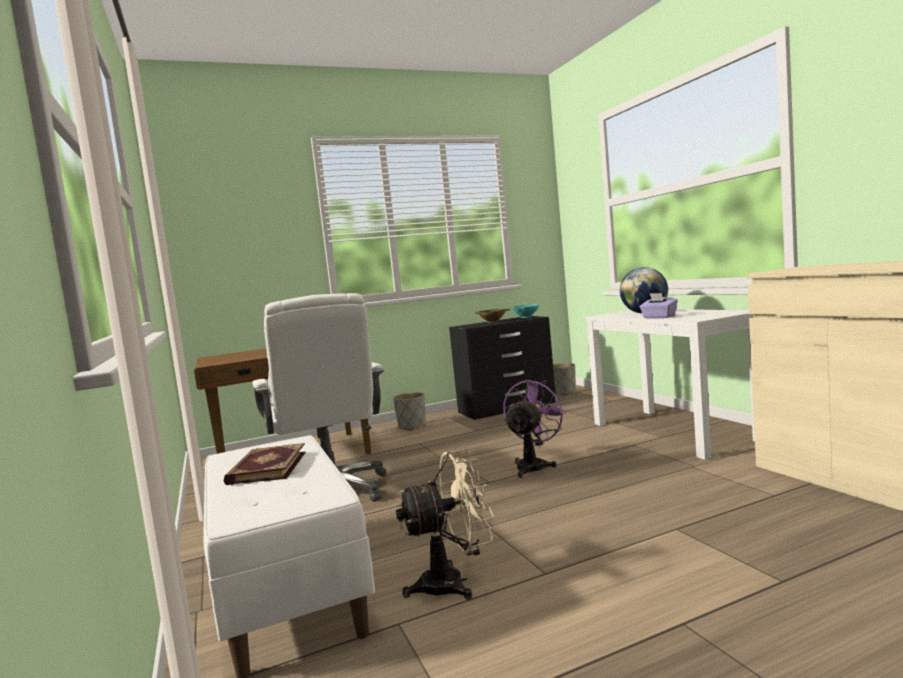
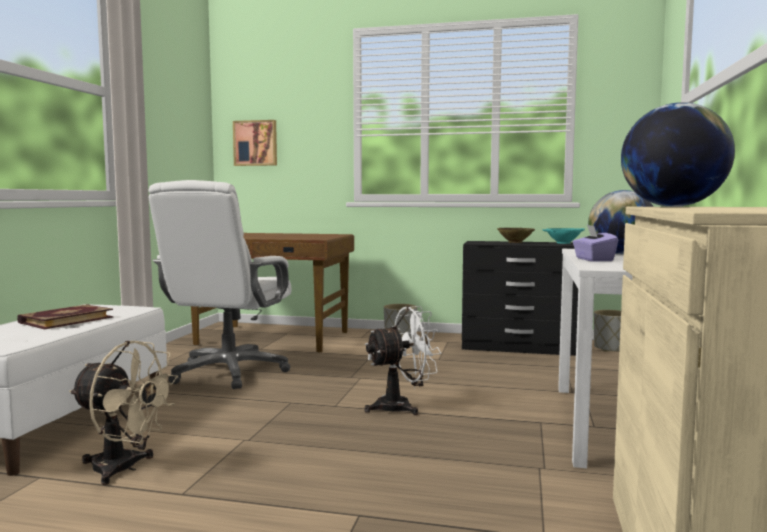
camera: 35 degrees right, 0 degrees up
purple fan [504,379,567,478] -> white fan [364,306,441,415]
none -> picture [233,120,277,166]
none -> globe [621,102,735,207]

